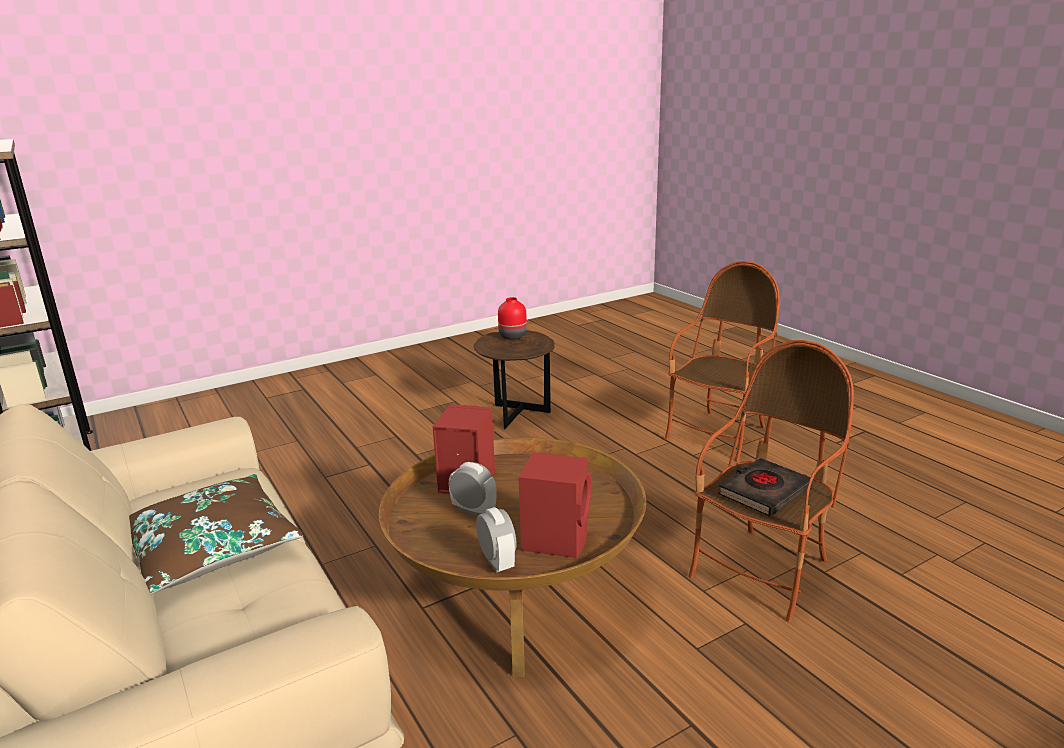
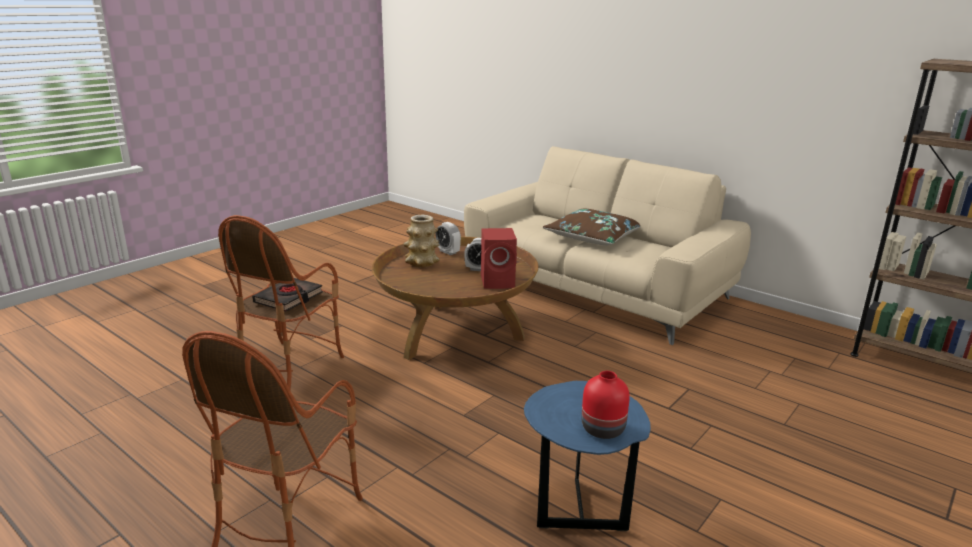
camera: 160 degrees right, 0 degrees up
brown side table [474,330,555,430] -> blue side table [524,381,651,531]
red speaker [518,452,591,559] -> vase [403,215,440,267]

